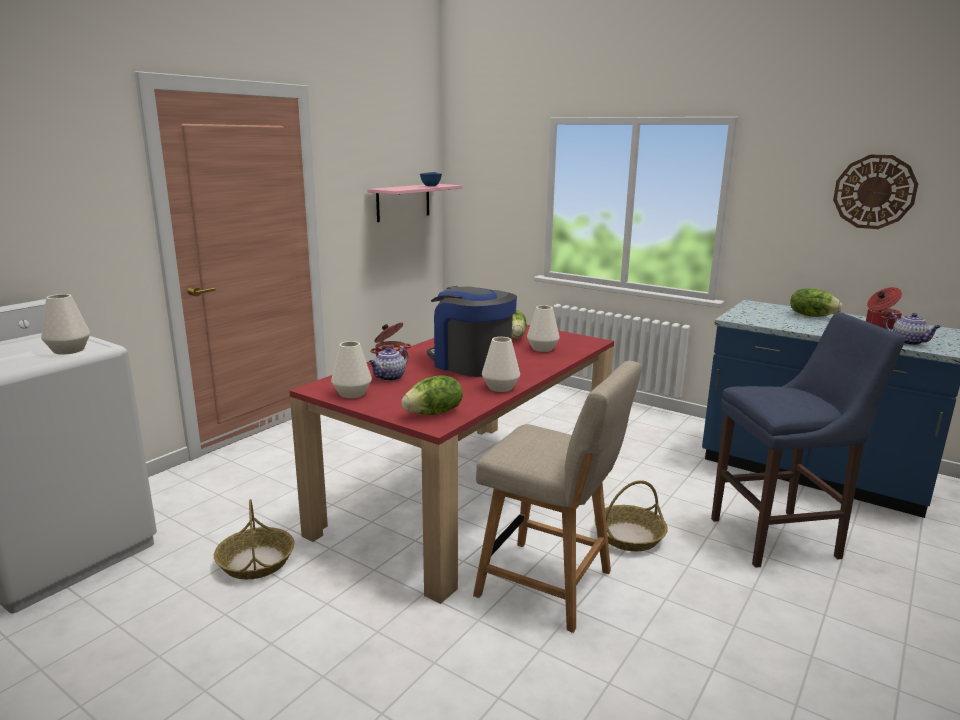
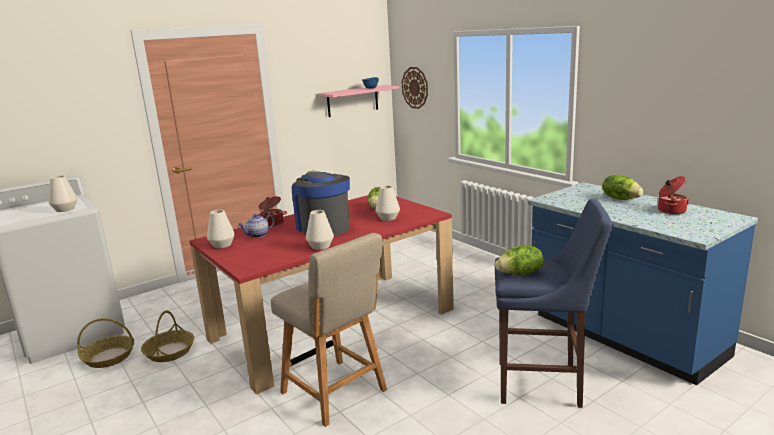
camera: 20 degrees right, 0 degrees up
lettuce [401,375,463,415] -> lettuce moved to [495,245,544,275]
basket [594,480,668,551] -> basket moved to [77,318,134,368]
wall clock [833,155,918,229] -> wall clock moved to [402,67,428,109]
teapot [885,313,941,345] -> none

